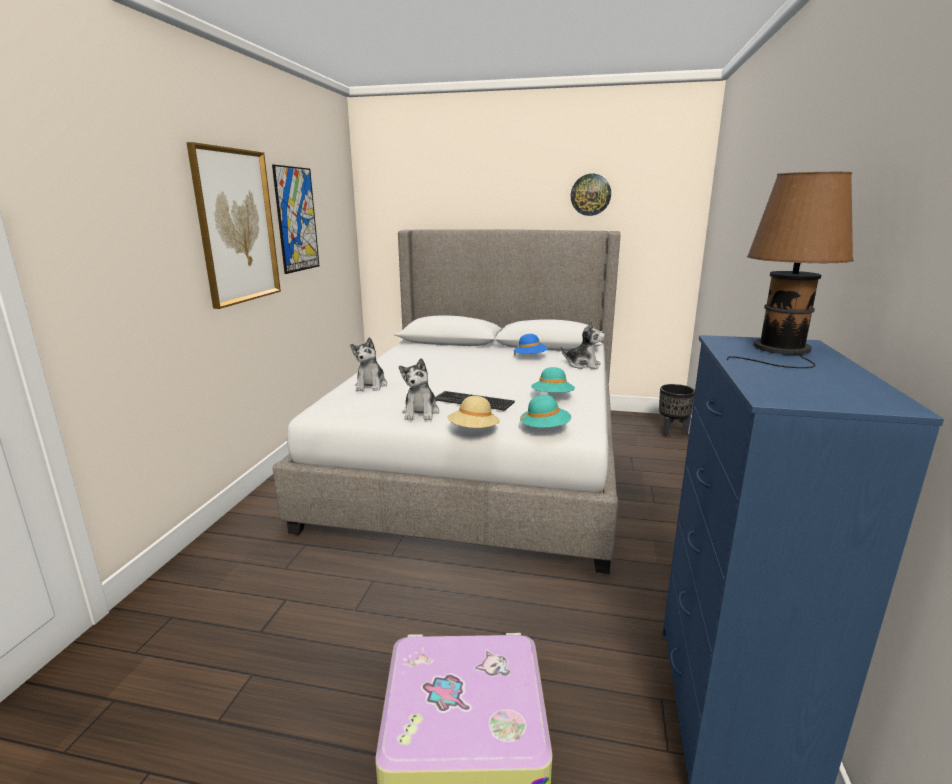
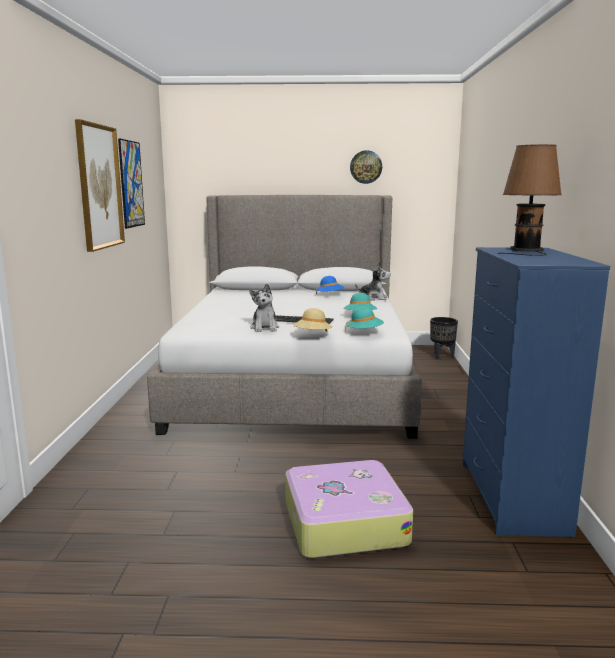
camera: 10 degrees left, 5 degrees down
plush toy [350,337,387,391] -> none

